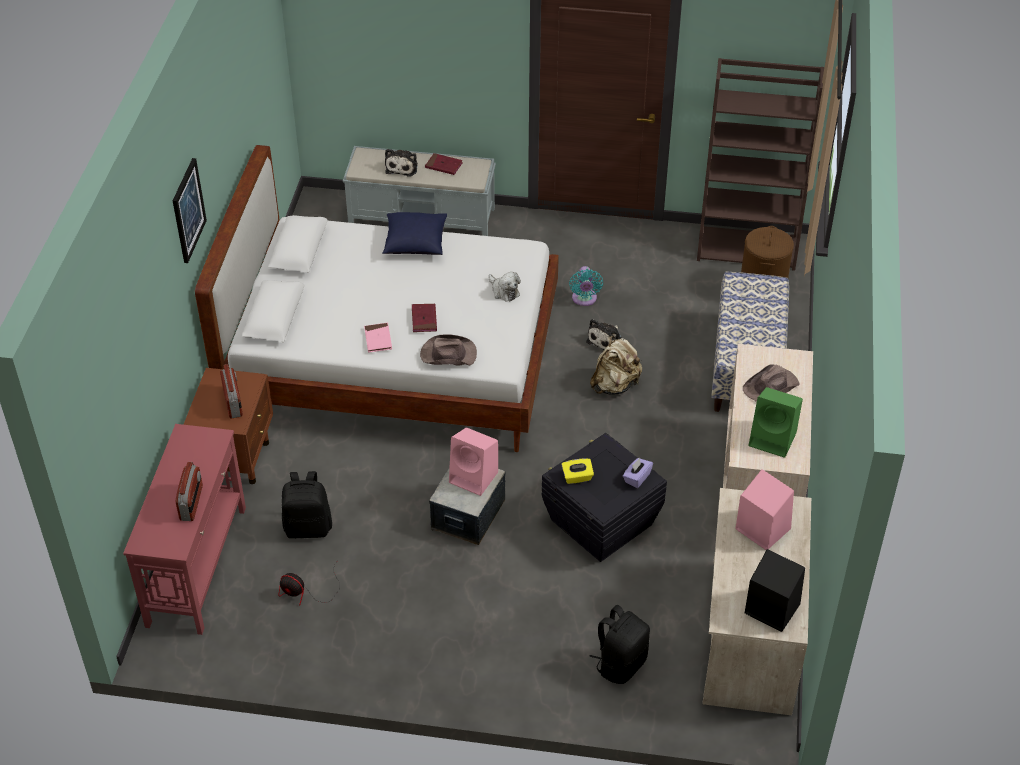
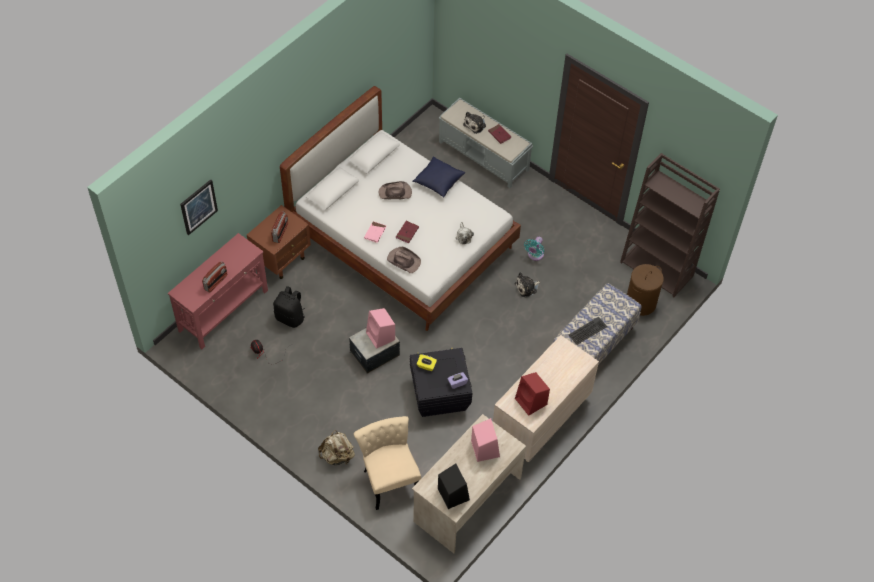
camera: 30 degrees right, 10 degrees up
picture [173,158,207,263] -> picture moved to [180,179,218,235]
black backpack [589,605,650,684] -> beige chair [354,416,421,510]
beige backpack [590,336,642,395] -> beige backpack moved to [318,430,355,465]
brown hat [743,364,800,402] -> brown hat moved to [379,181,412,199]
green speaker [749,387,803,458] -> red speaker [515,372,550,416]
none -> keyboard [569,316,607,345]

